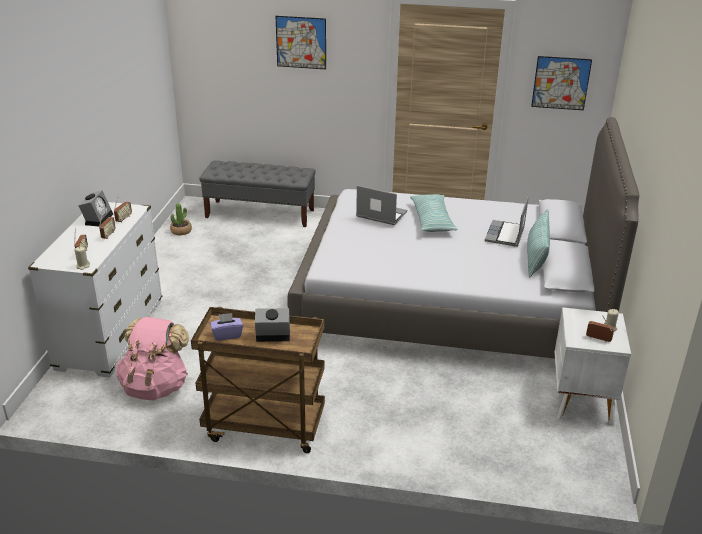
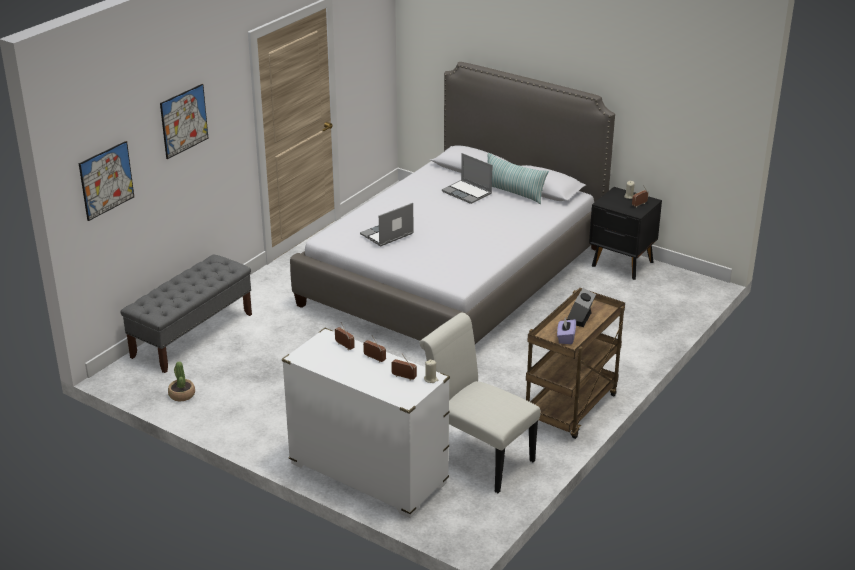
camera: 65 degrees left, 0 degrees up
alarm clock [78,190,113,226] -> none
pink backpack [116,317,189,401] -> white chair [419,312,541,493]
pillow [410,194,458,232] -> none
picture [531,56,592,110] -> picture moved to [79,141,134,221]
white nightstand [554,307,631,425] -> black nightstand [589,187,662,280]

